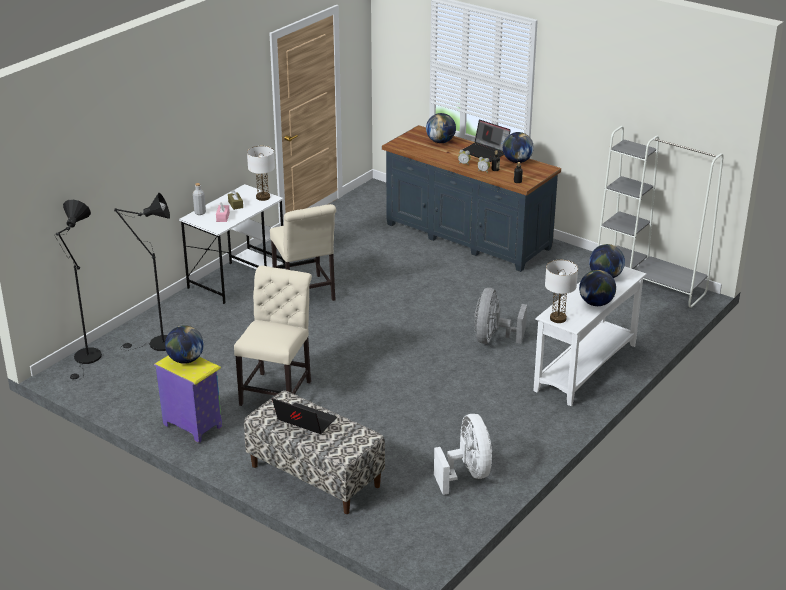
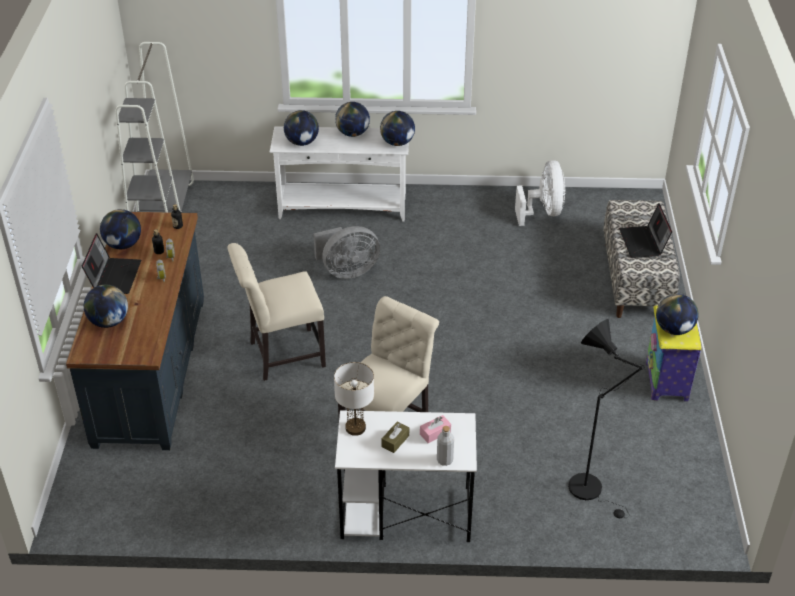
camera: 125 degrees left, 10 degrees up
black floor lamp [56,200,102,381] -> none
beige chair [234,266,312,406] -> beige chair moved to [227,243,326,381]
white fan [434,414,492,495] -> white fan turned 135 degrees clockwise [515,160,566,226]
table lamp [545,260,578,323] -> globe [380,111,415,146]

